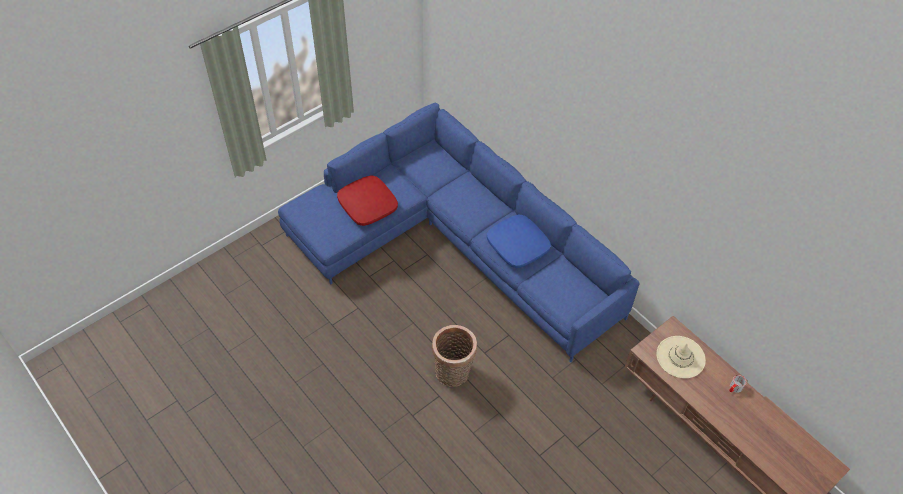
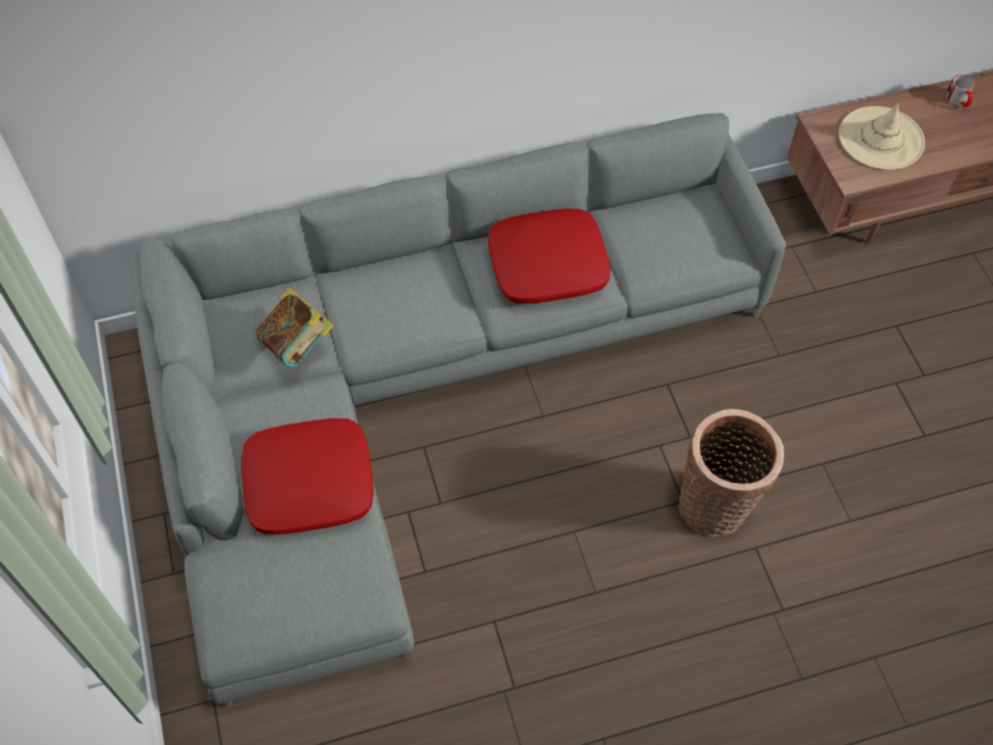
camera: 65 degrees left, 5 degrees up
blue sofa [278,103,640,362] -> grey sofa [130,113,786,707]
blue pillow [487,215,551,268] -> red pillow [488,209,610,304]
none -> book [255,287,334,367]

